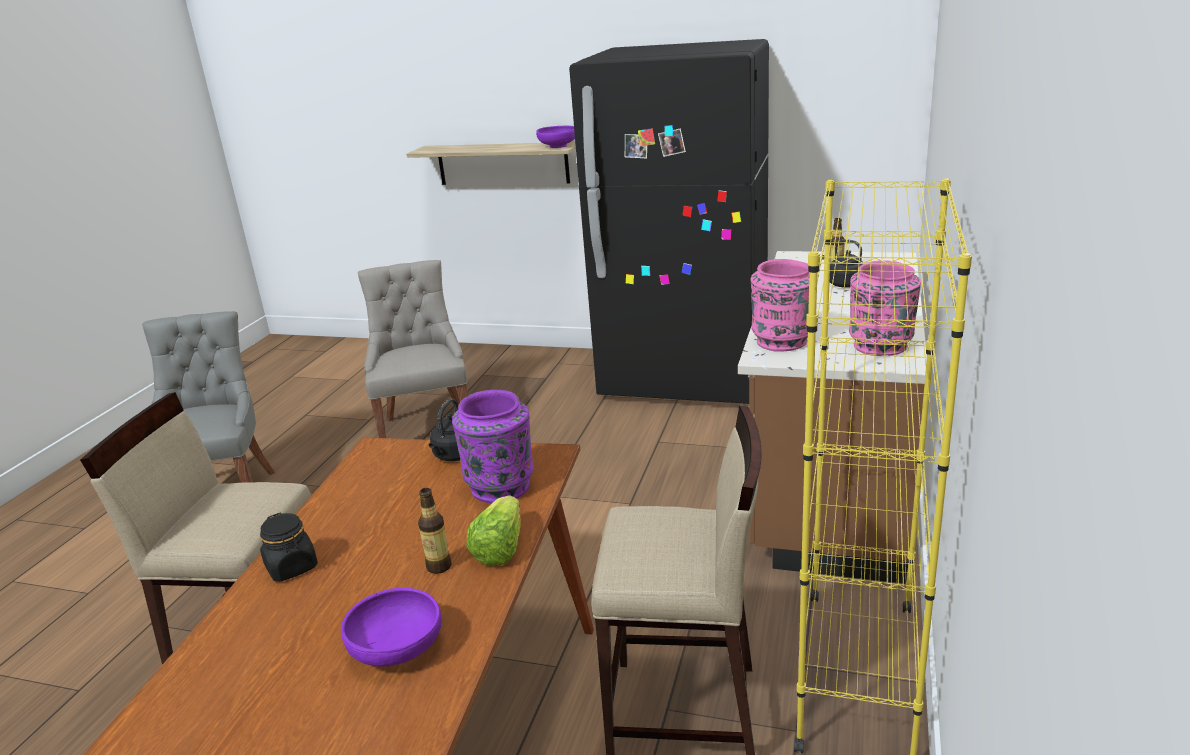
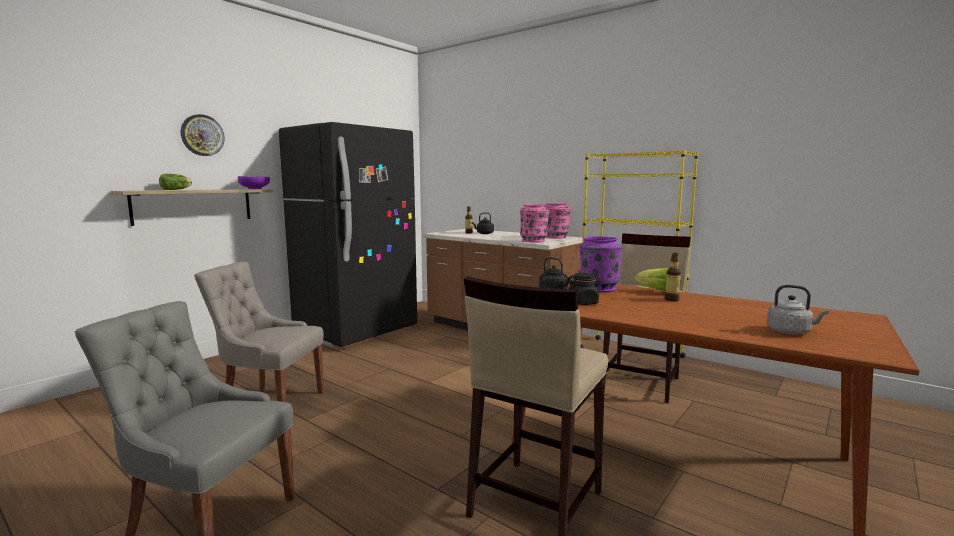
camera: 70 degrees left, 15 degrees down
black jar [260,513,318,582] -> black jar moved to [569,273,601,305]
purple bowl [341,588,441,667] -> none
none -> lettuce [159,174,192,190]
none -> wall clock [181,114,225,156]
none -> grey kettle [767,285,829,334]

